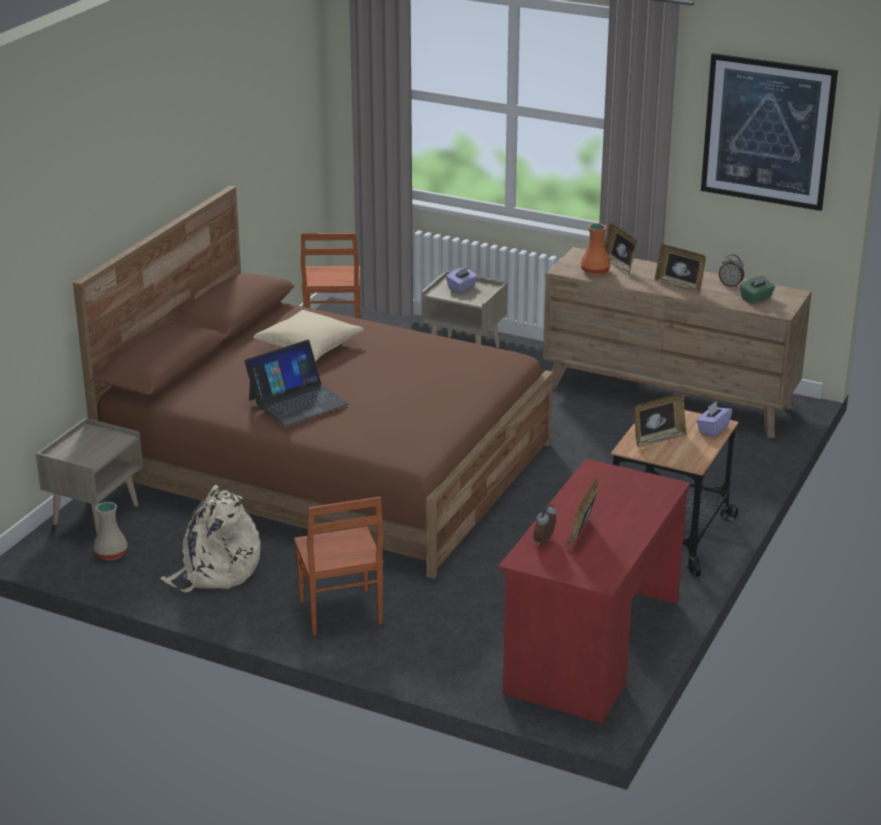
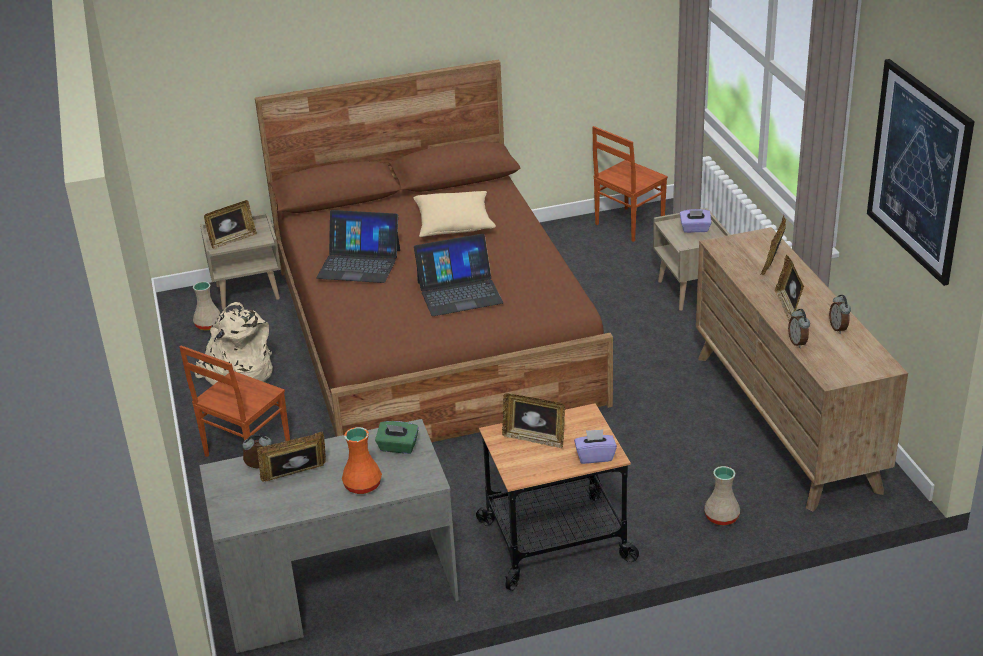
camera: 50 degrees right, 5 degrees up
red desk [498,459,690,723] -> grey desk [199,419,459,653]
orange vase [581,223,611,275] -> orange vase moved to [342,427,382,494]
green tissue box [740,276,775,304] -> green tissue box moved to [375,421,419,454]
none -> picture frame [204,200,257,249]
none -> laptop [414,234,504,316]
none -> beige vase [704,466,740,525]
none -> alarm clock [788,309,810,348]

